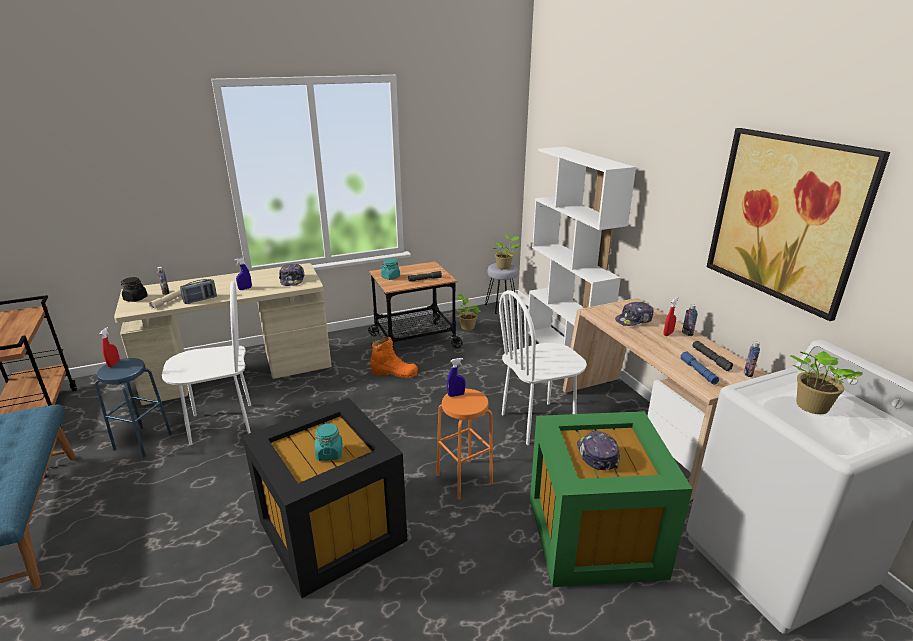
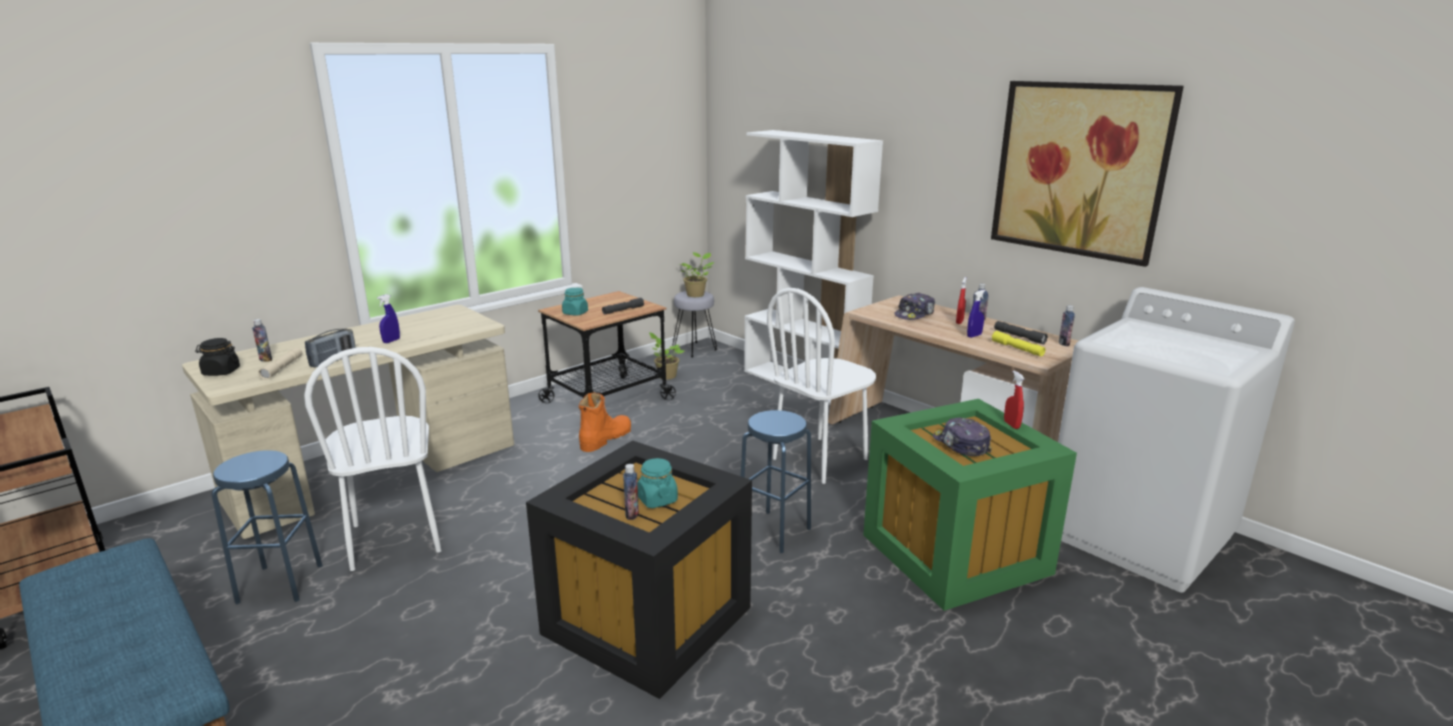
camera: 20 degrees left, 5 degrees down
red spray bottle [100,327,120,367] -> red spray bottle moved to [1004,371,1024,429]
white chair [162,281,251,445] -> white chair turned 105 degrees clockwise [304,347,442,571]
cap [279,264,305,286] -> none
orange boot [370,336,418,378] -> orange boot turned 45 degrees counterclockwise [579,392,631,452]
orange stool [436,389,493,500] -> blue stool [741,410,811,553]
blue spray bottle [447,358,465,397] -> blue spray bottle moved to [967,290,985,338]
blue flashlight [681,351,719,384] -> yellow flashlight [992,331,1045,356]
potted plant [791,351,863,414] -> none
none -> bottle [623,464,639,520]

